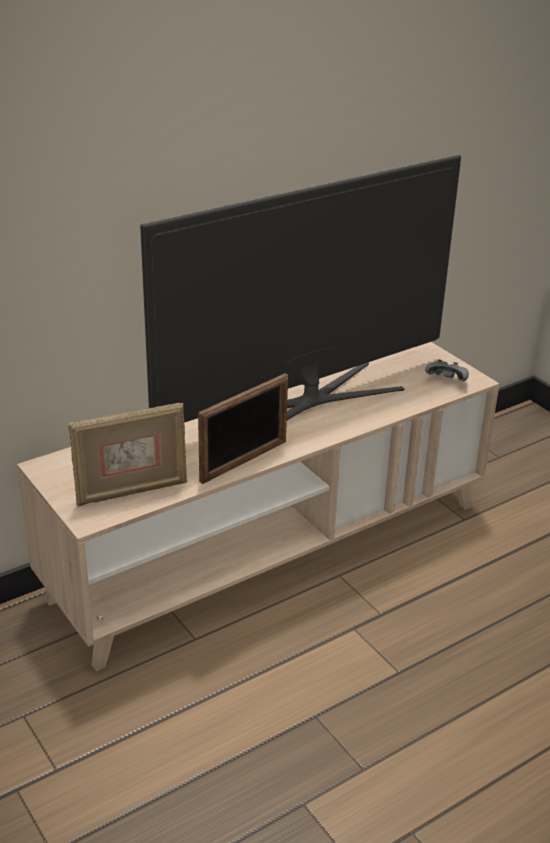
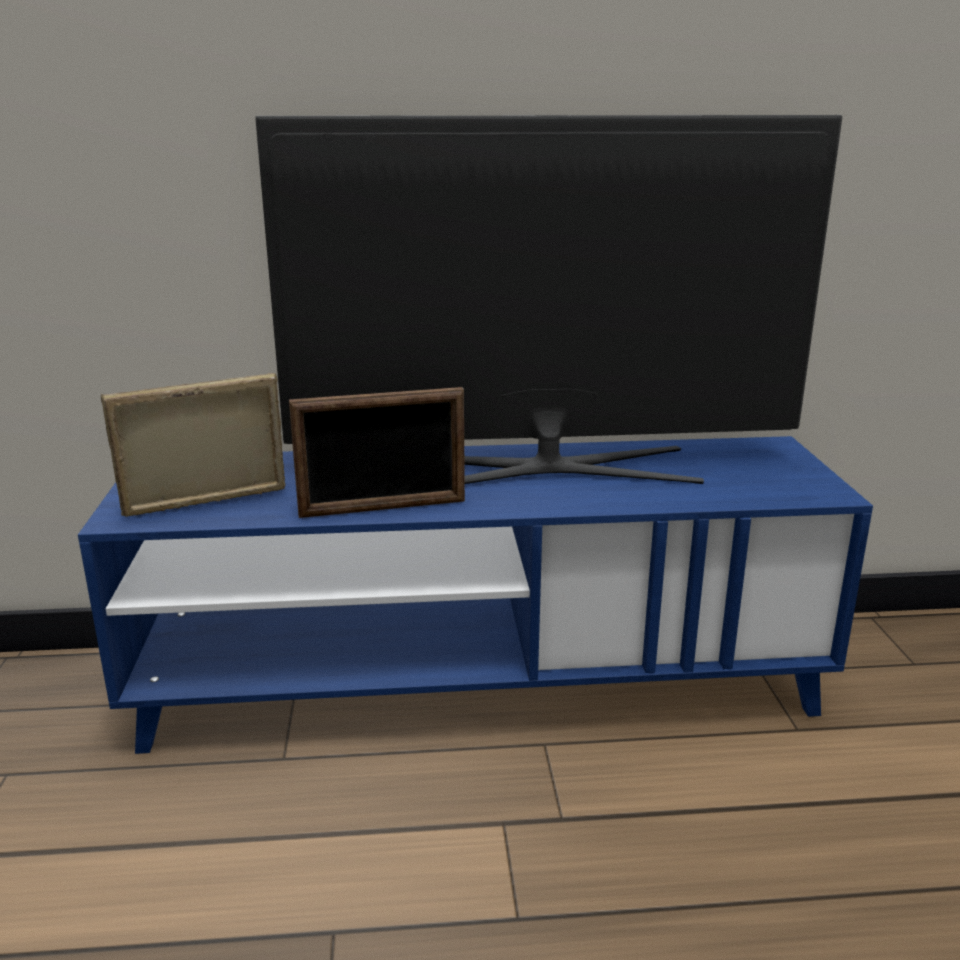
camera: 30 degrees right, 10 degrees down
beige tv stand [17,342,500,671] -> blue tv stand [78,436,873,754]
picture frame [68,402,187,506] -> picture frame turned 150 degrees clockwise [101,373,286,517]
grey game controller [425,359,469,381] -> none

